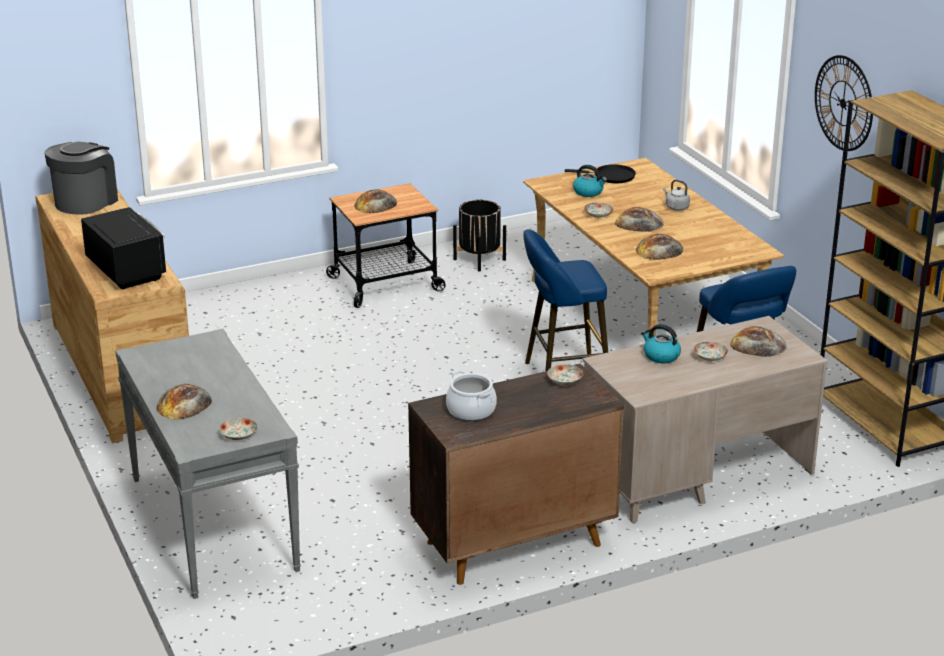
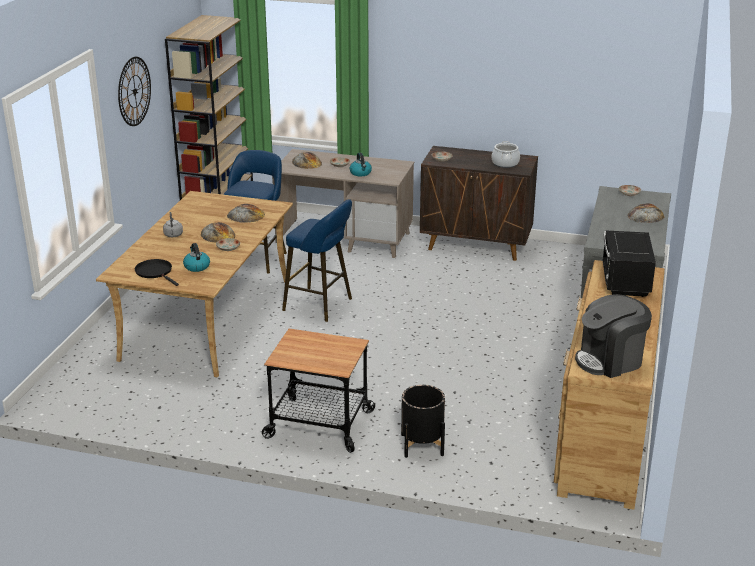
camera: 140 degrees left, 0 degrees up
bread [354,189,397,213] -> none
black planter [453,200,506,271] -> black planter moved to [401,385,445,458]

